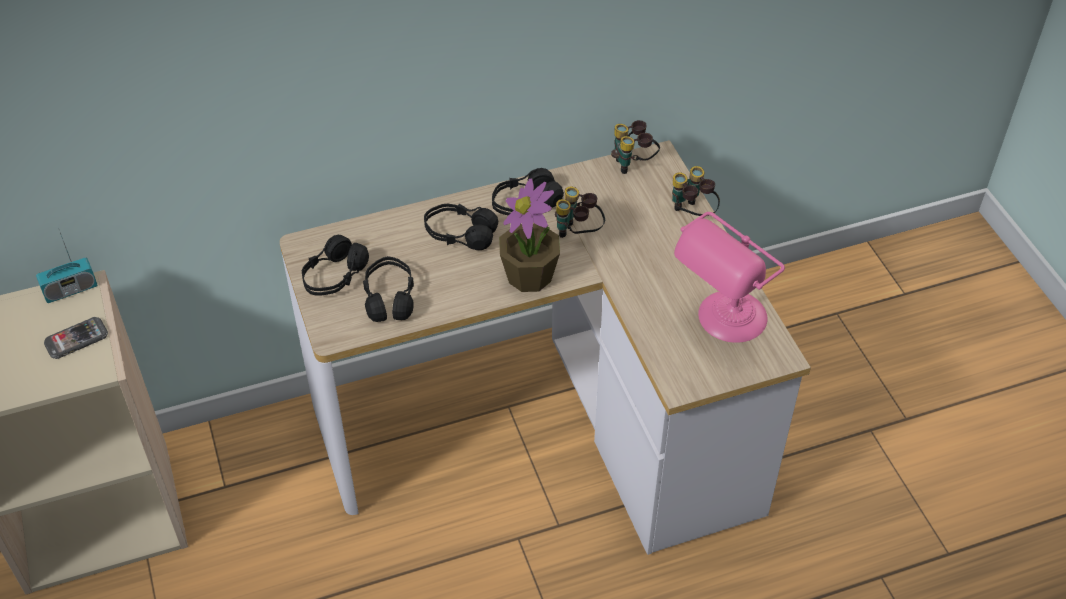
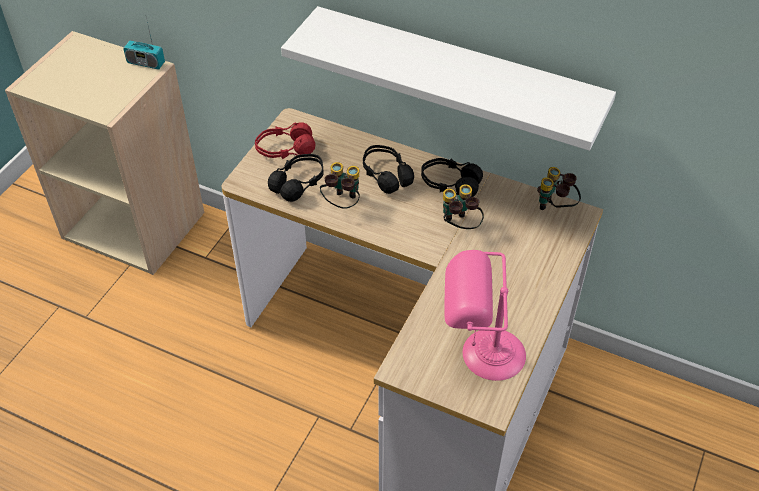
camera: 45 degrees right, 0 degrees up
phone [44,317,108,359] -> none
black headphones [302,235,369,296] -> red headphones [255,122,315,159]
potted plant [499,178,560,292] -> none
binoculars [672,166,720,216] -> binoculars moved to [320,162,360,209]
none -> white shelf [281,6,616,151]

